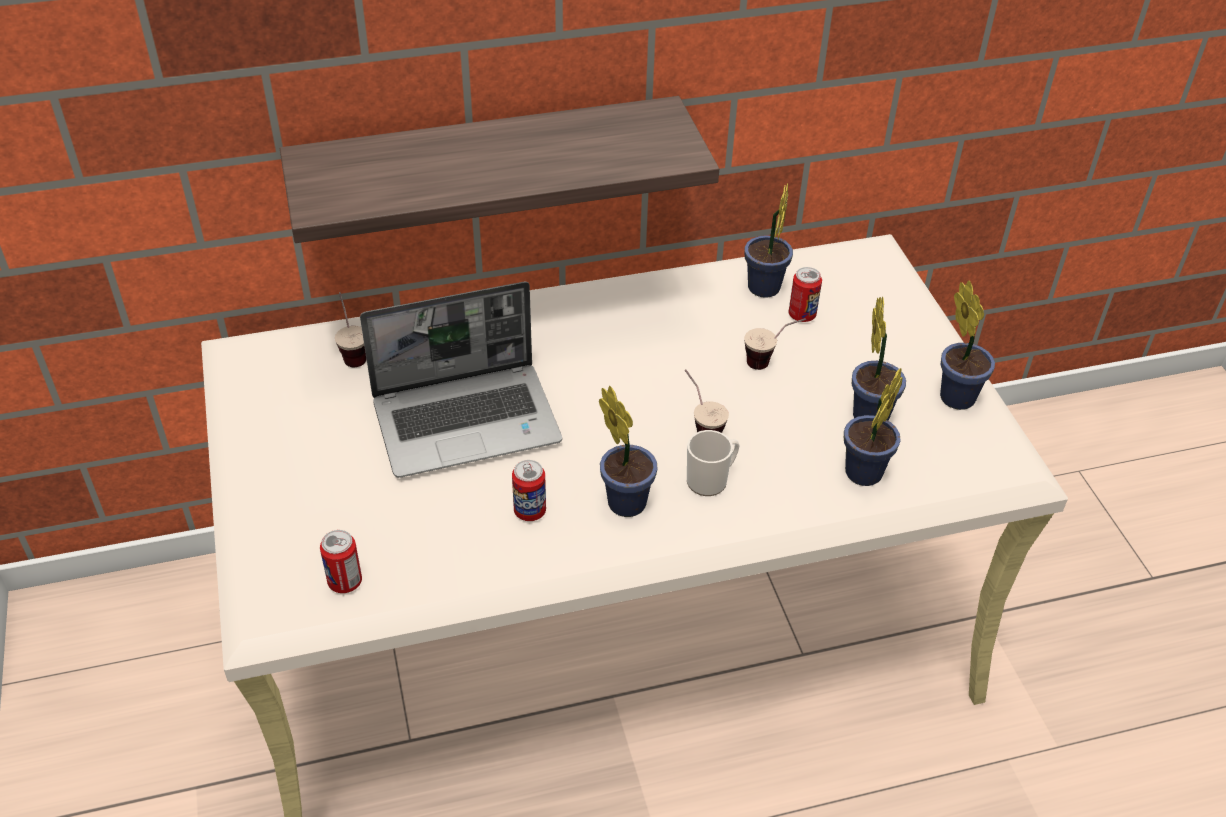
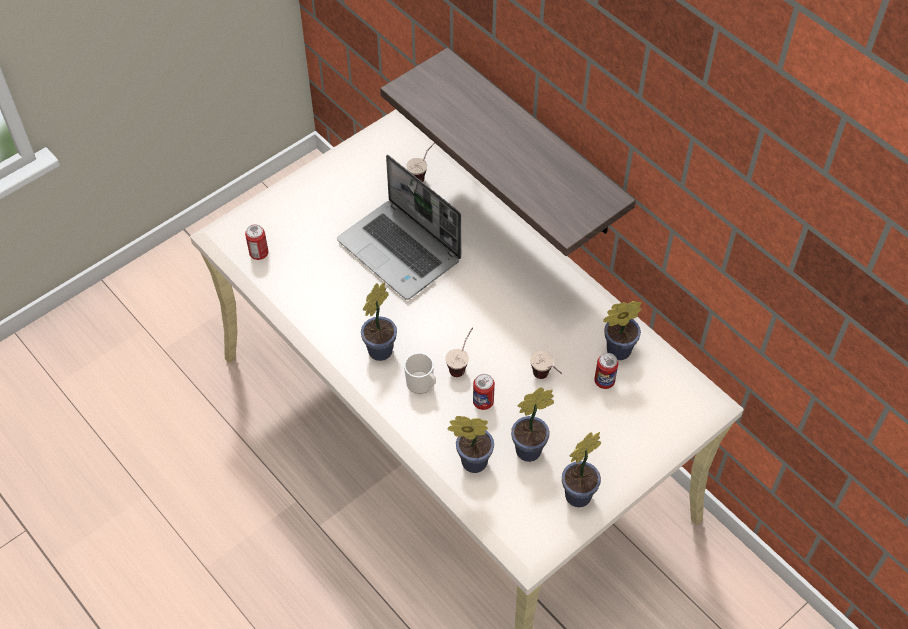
camera: 65 degrees right, 10 degrees up
can [512,460,546,521] -> can moved to [473,374,495,410]

